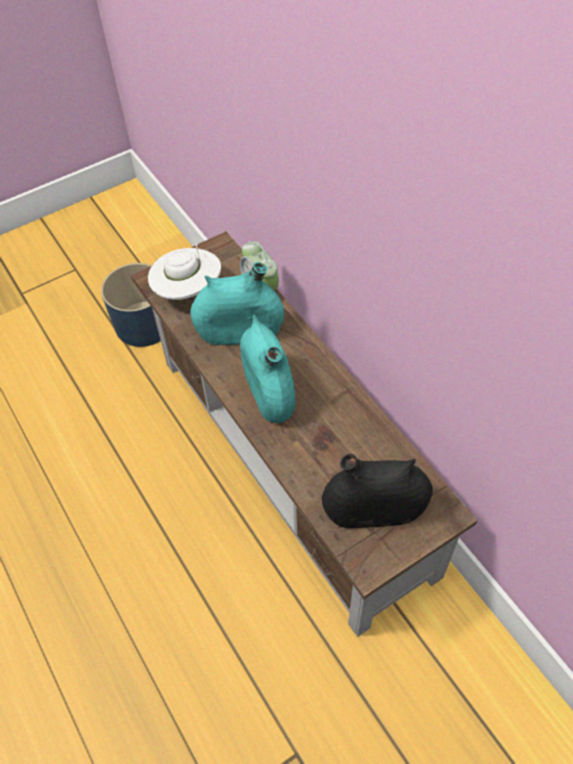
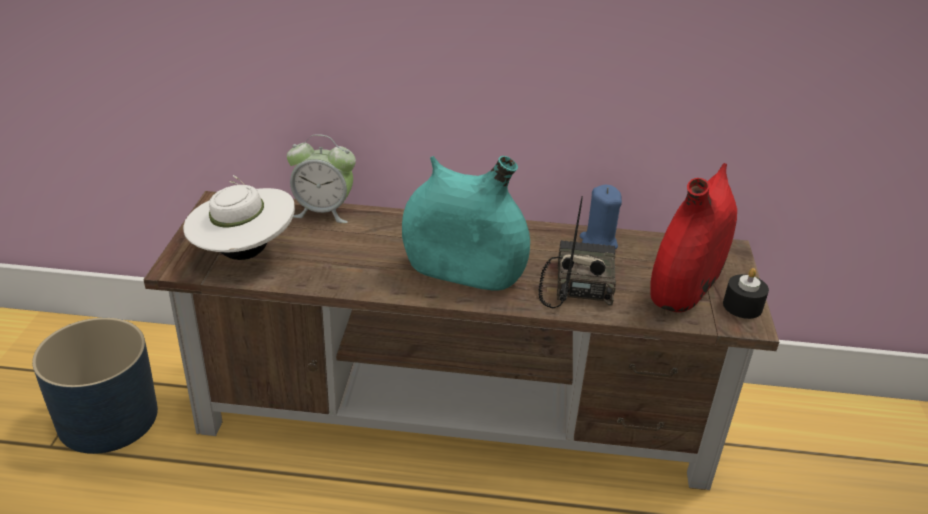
camera: 55 degrees left, 20 degrees down
turquoise vase [190,262,284,345] -> none
black vase [322,454,433,528] -> red vase [650,163,737,312]
none -> radio [538,196,616,308]
none -> blue candle [580,185,622,249]
none -> black candle [723,268,769,319]

